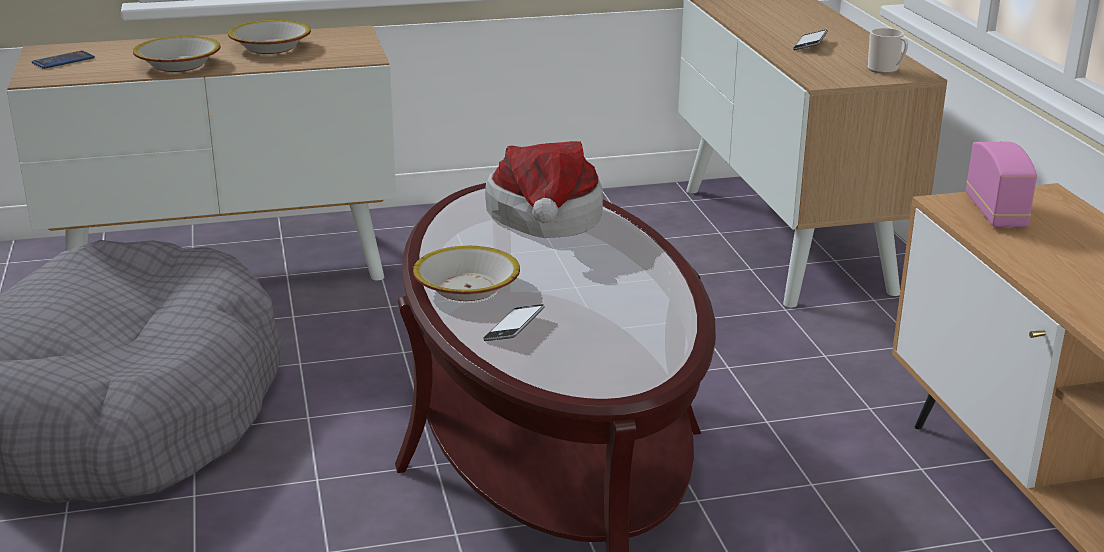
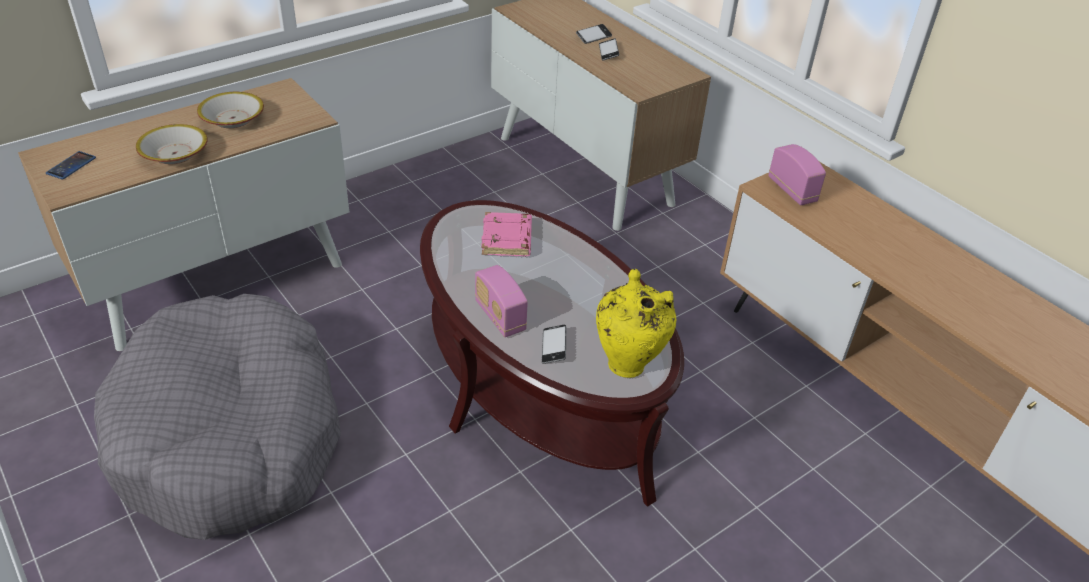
camera: 25 degrees left, 15 degrees up
bowl [413,246,520,301] -> radio [475,265,528,337]
hat [485,141,603,238] -> pink book [481,212,532,256]
mug [868,28,908,74] -> none
none -> phone [576,24,612,44]
none -> yellow vase [596,269,676,378]

